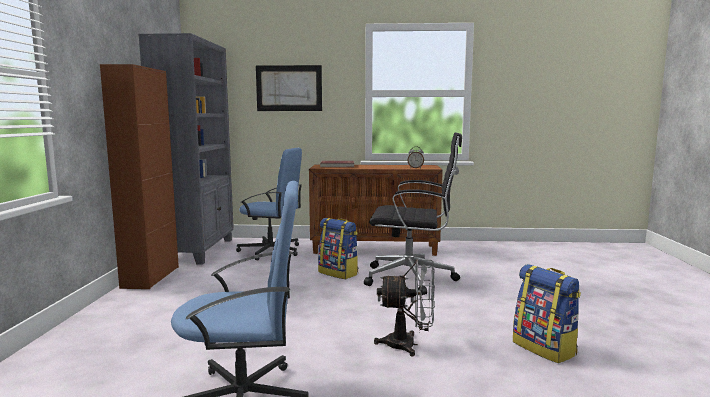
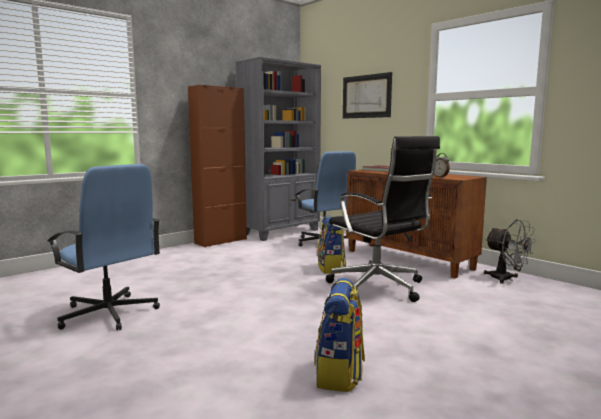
camera: 45 degrees right, 0 degrees up
grey fan [374,259,435,357] -> grey fan moved to [484,219,536,284]

